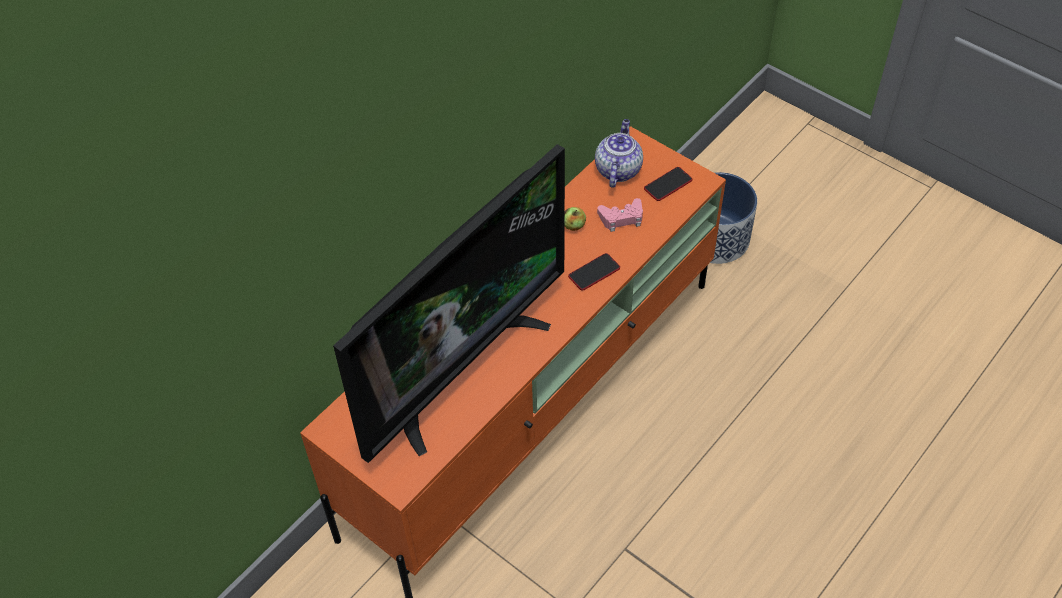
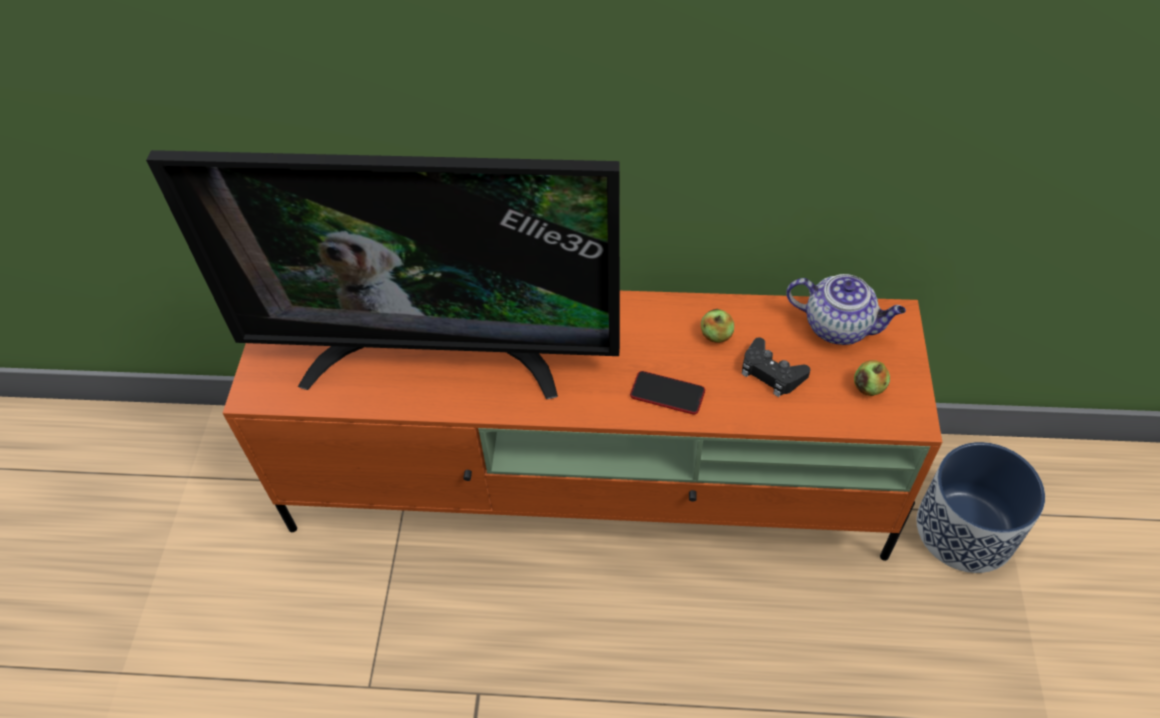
camera: 55 degrees right, 0 degrees up
teapot [595,119,643,187] -> teapot turned 45 degrees clockwise [786,274,906,345]
pink game controller [597,198,643,232] -> black game controller [742,337,810,397]
phone [644,167,692,201] -> apple [854,360,890,396]

